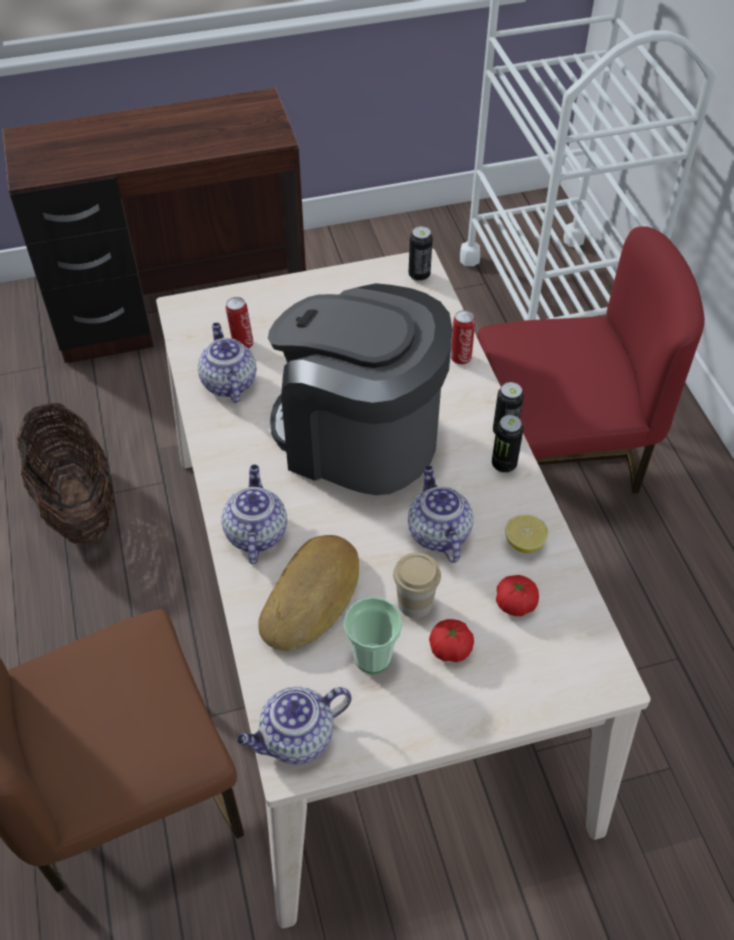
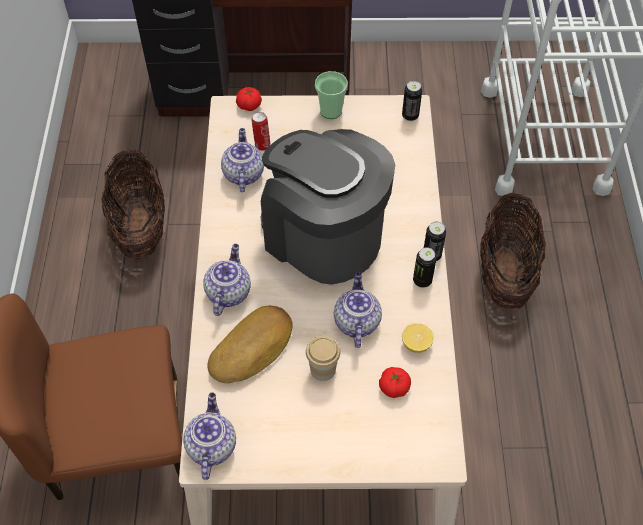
camera: 15 degrees right, 5 degrees up
teapot [237,687,352,764] -> teapot turned 105 degrees clockwise [183,392,236,480]
cup [344,597,402,674] -> cup moved to [315,71,348,119]
tomato [429,619,474,662] -> tomato moved to [236,87,262,111]
can [451,310,475,365] -> none
red chair [477,226,705,493] -> basket [480,193,546,309]

